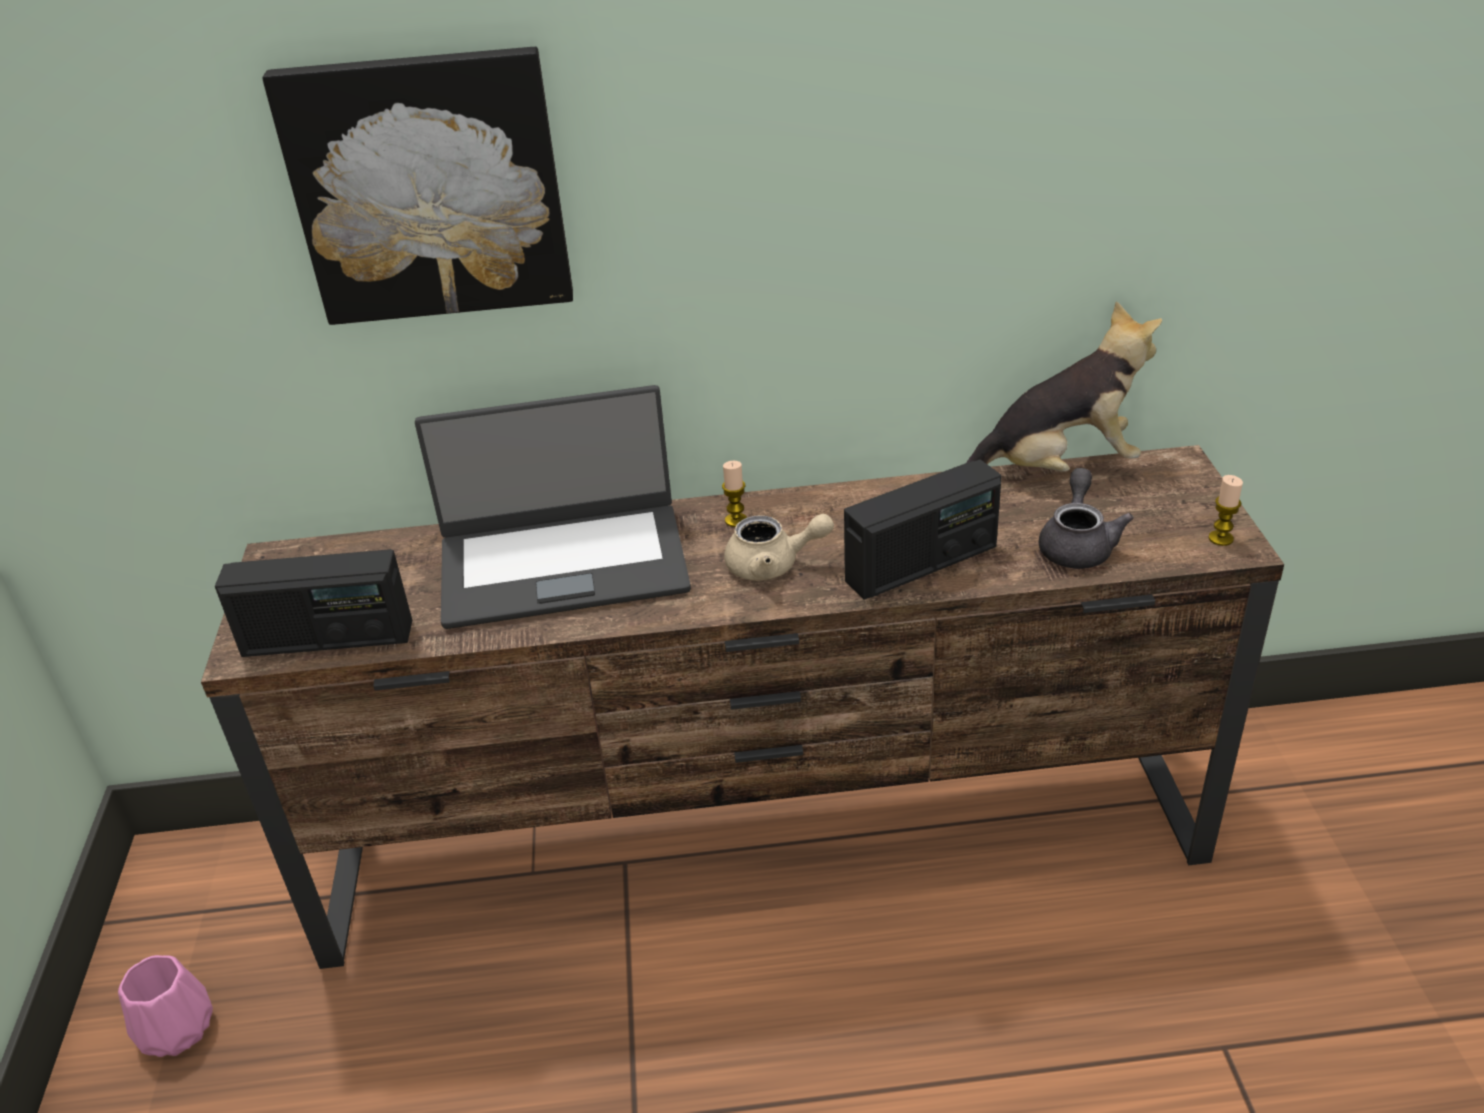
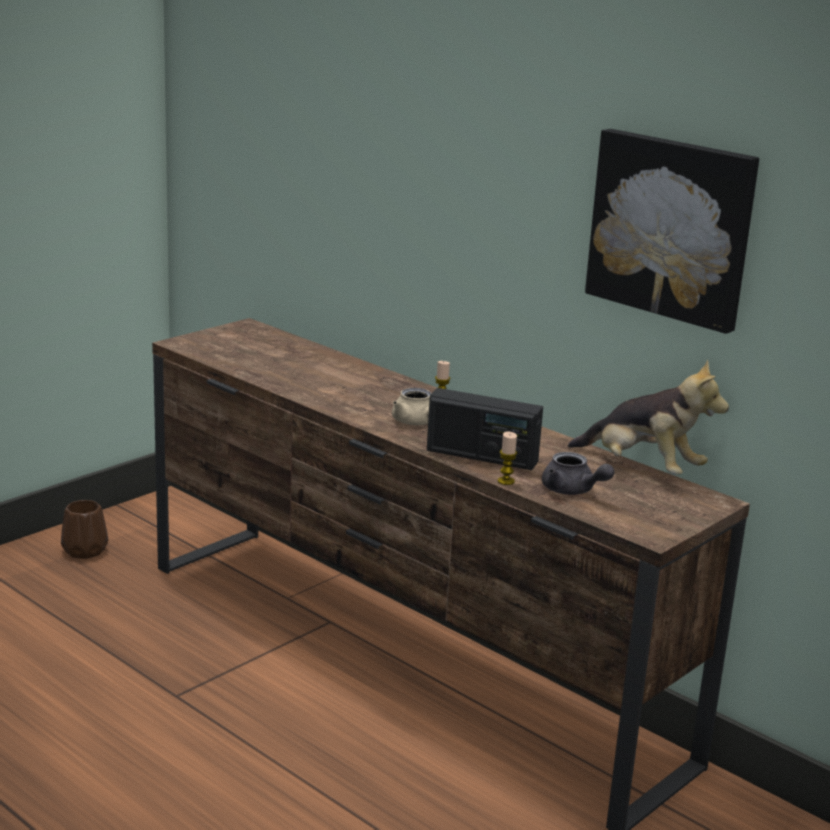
camera: 45 degrees right, 15 degrees down
pink vase [118,955,213,1057] -> brown vase [61,500,108,559]
radio [215,549,412,657] -> none
picture [262,47,573,325] -> picture moved to [585,129,759,334]
laptop [415,385,691,629] -> none
grey teapot [1039,468,1134,569] -> grey teapot turned 75 degrees clockwise [542,452,615,495]
candle [1209,475,1243,546] -> candle moved to [498,431,517,485]

